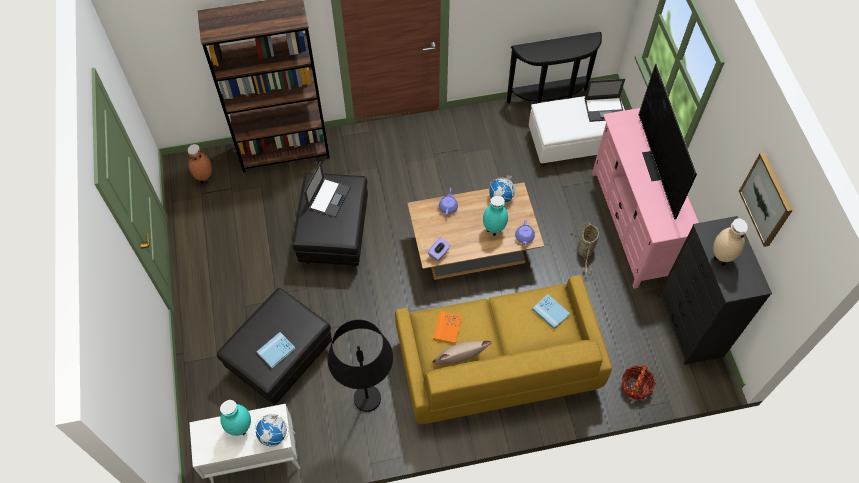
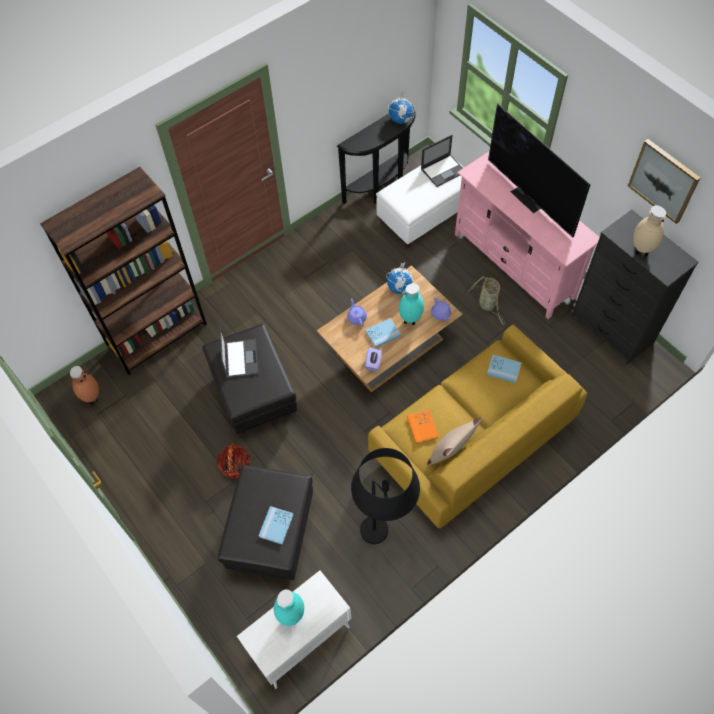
camera: 25 degrees left, 0 degrees up
globe [255,414,289,447] -> globe moved to [388,91,414,124]
basket [622,365,656,400] -> basket moved to [217,443,250,479]
none -> blue book [365,318,401,348]

